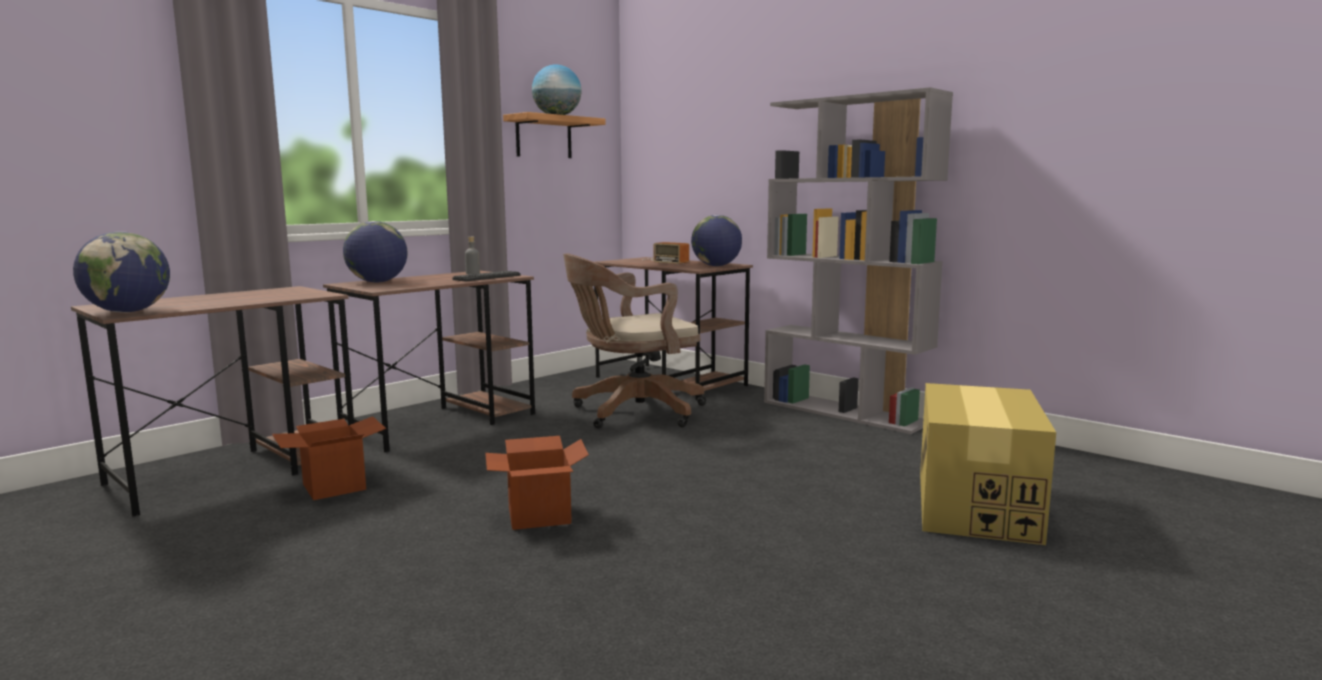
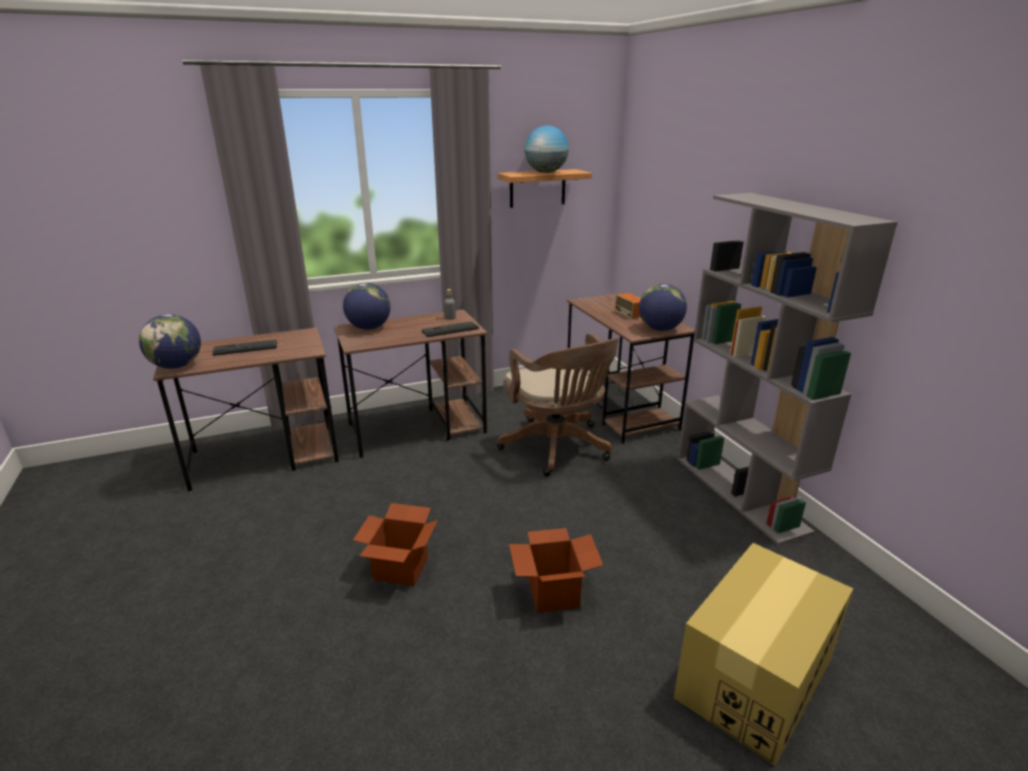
camera: 25 degrees right, 15 degrees up
cardboard box [272,416,386,500] -> cardboard box moved to [509,528,603,613]
brown office chair [563,254,706,428] -> brown office chair turned 120 degrees counterclockwise [497,333,619,477]
none -> keyboard [212,340,277,356]

